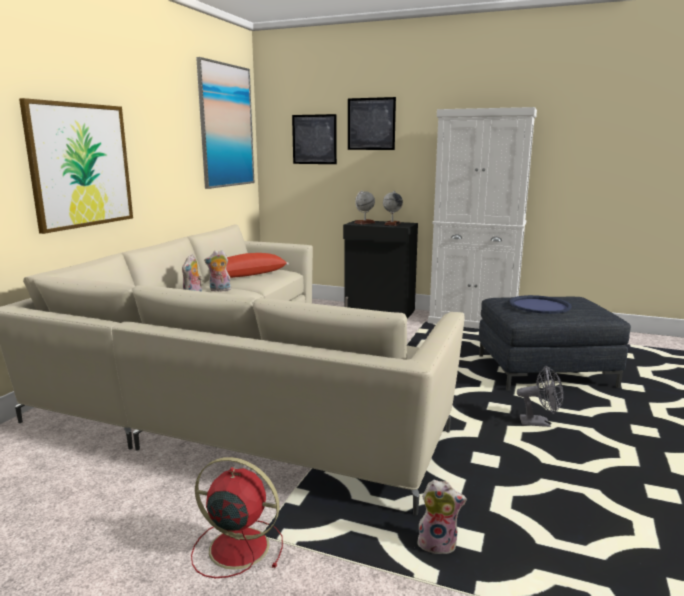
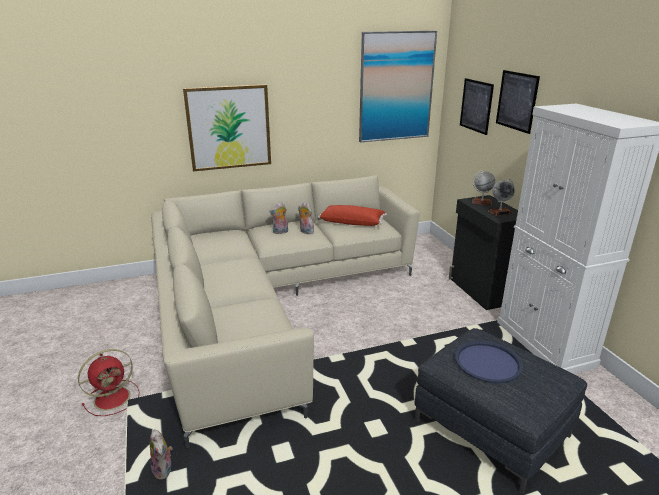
camera: 50 degrees right, 10 degrees up
red fan [191,457,283,578] -> red fan turned 75 degrees clockwise [78,349,140,416]
grey fan [517,366,563,427] -> none

